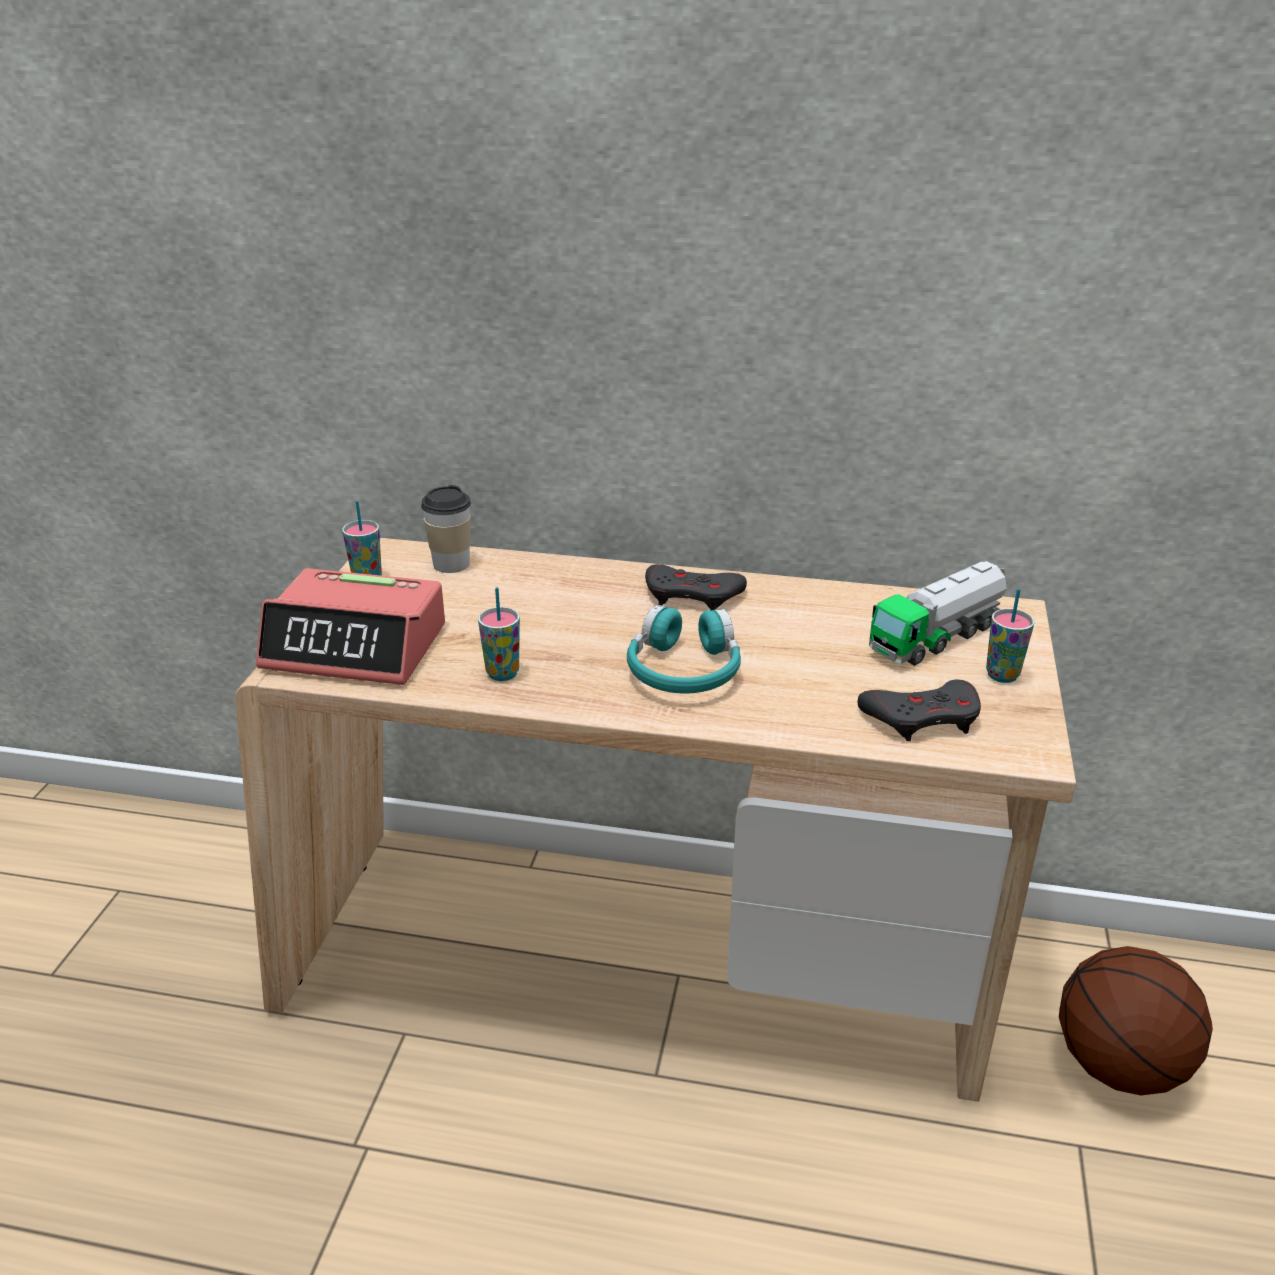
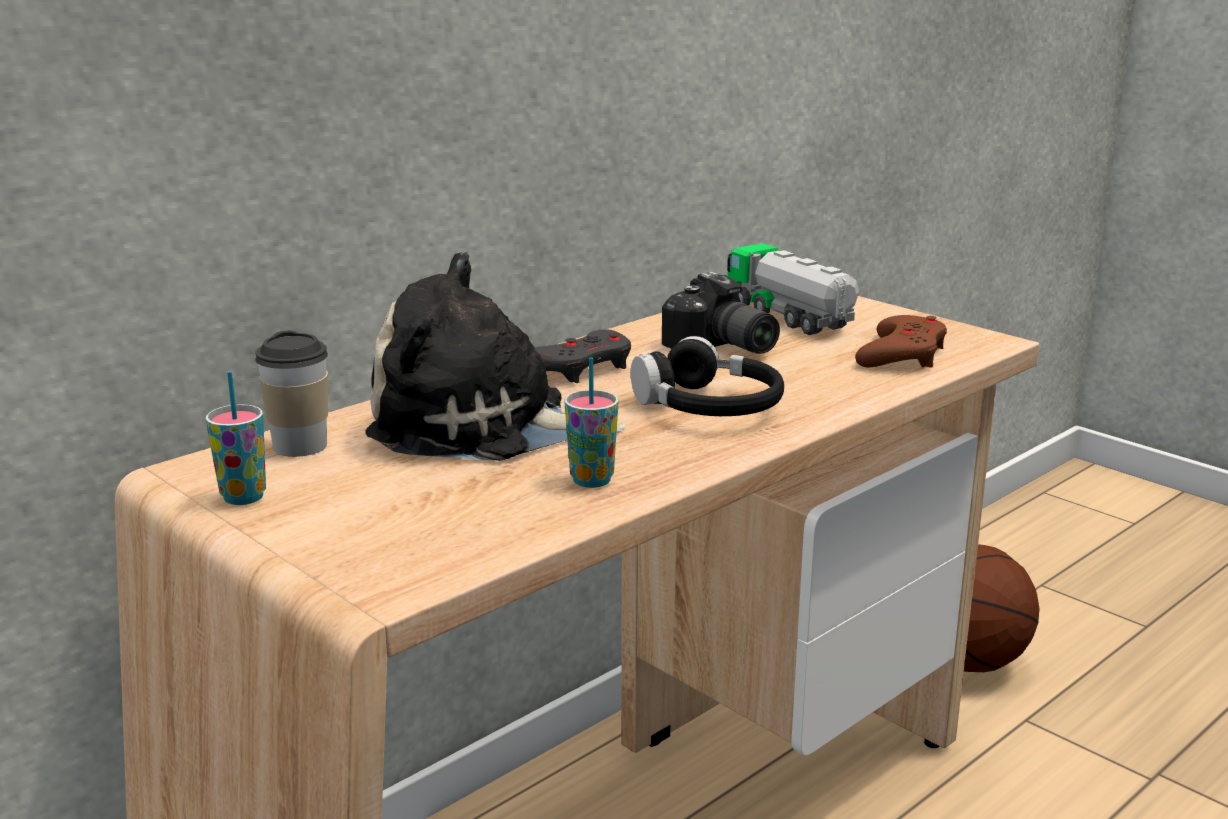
camera: 55 degrees left, 10 degrees down
alarm clock [256,568,445,685] -> none
turquoise headphones [627,605,741,694] -> black headphones [631,336,784,416]
grey game controller [858,680,981,741] -> brown game controller [855,315,947,368]
toy truck [869,561,1007,666] -> toy truck turned 150 degrees clockwise [727,244,859,335]
cup [986,589,1035,683] -> none
none -> plush toy [365,251,626,461]
none -> camera [662,272,780,354]

